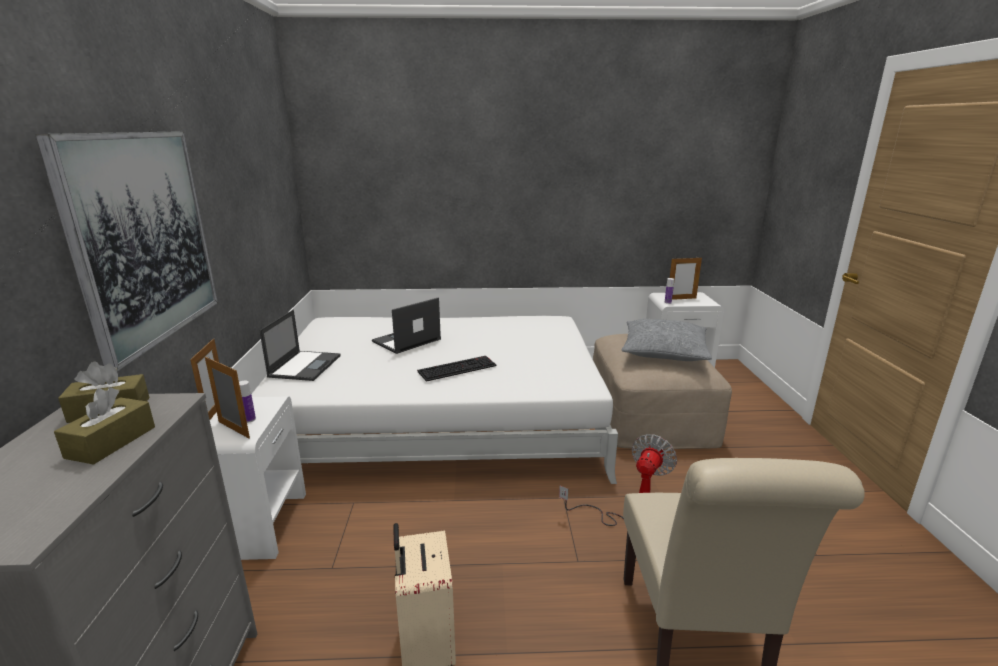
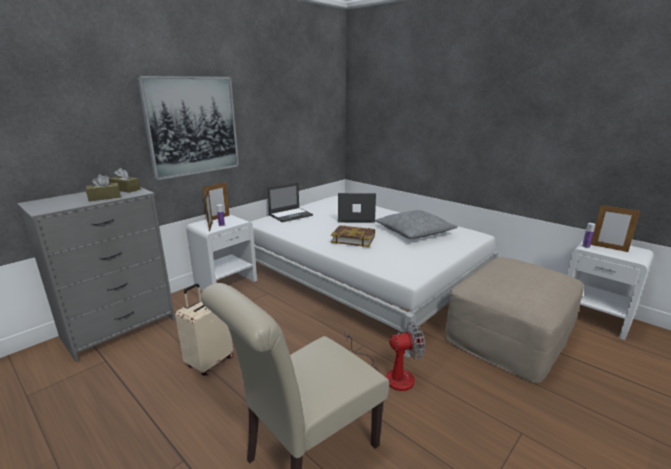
camera: 45 degrees right, 0 degrees up
keyboard [417,356,497,382] -> book [331,225,375,247]
grey pillow [622,319,712,361] -> grey pillow moved to [375,210,458,239]

